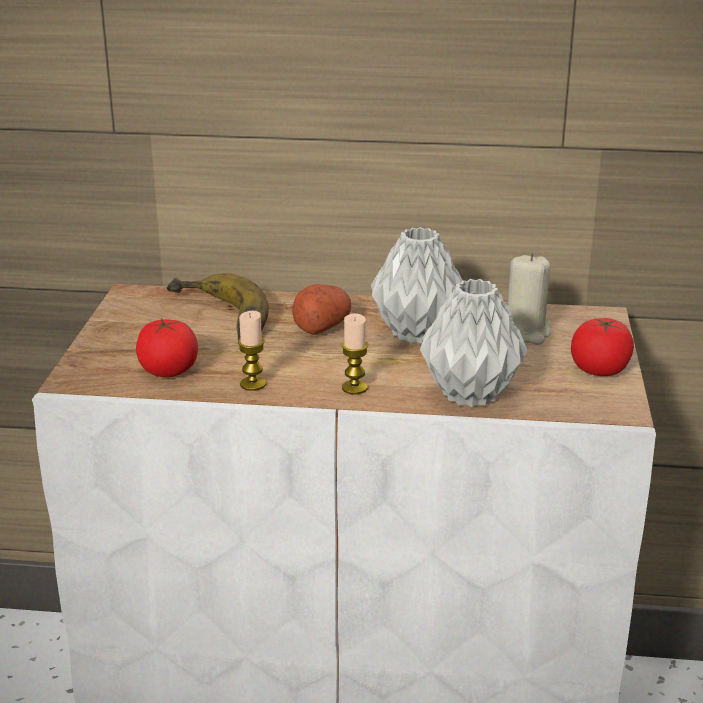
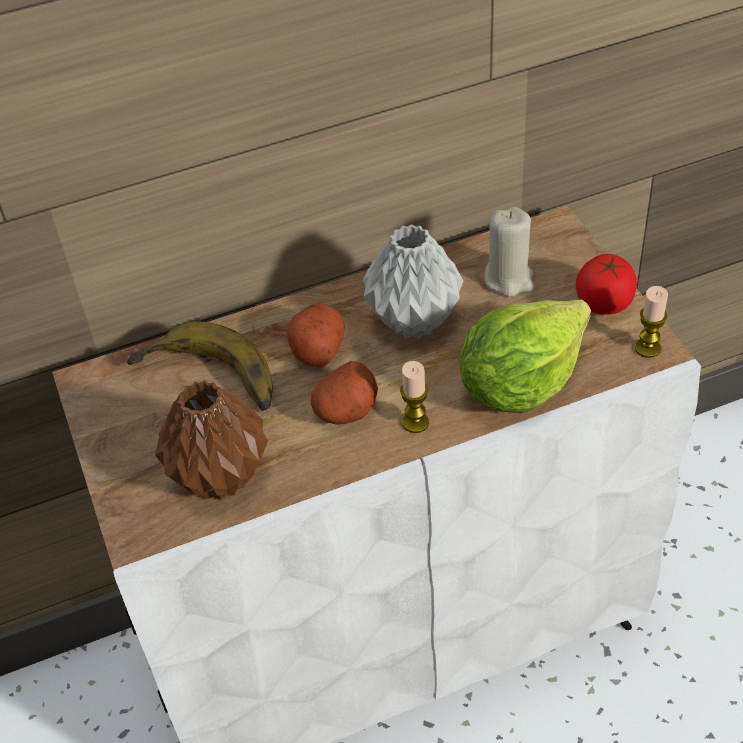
camera: 25 degrees left, 20 degrees up
tomato [136,318,198,377] -> brown vase [155,380,268,500]
candle [238,311,266,391] -> candle moved to [635,286,668,358]
grey vase [420,279,527,407] -> lettuce [459,299,591,413]
none -> potato [310,361,378,425]

